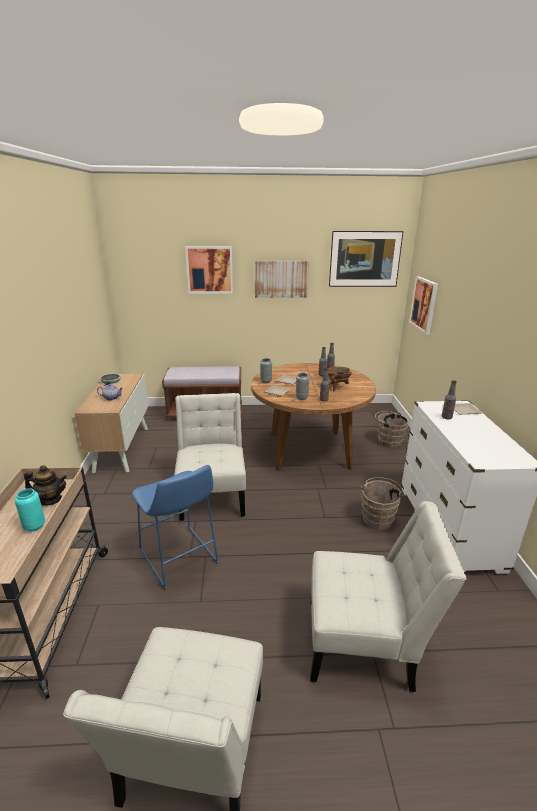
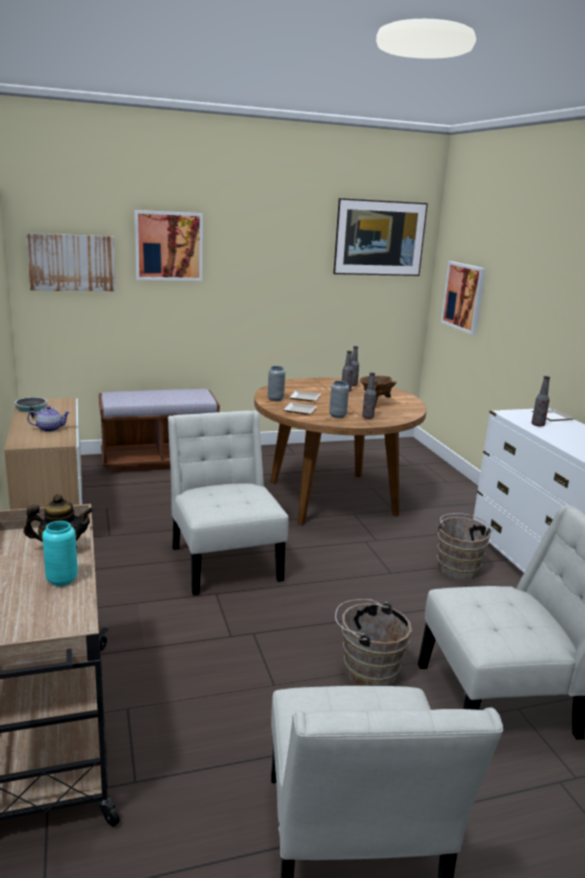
camera: 15 degrees left, 5 degrees down
blue stool [132,465,219,590] -> none
picture [255,261,309,298] -> picture moved to [26,233,115,292]
brown bucket [375,411,409,448] -> brown bucket moved to [335,599,412,686]

